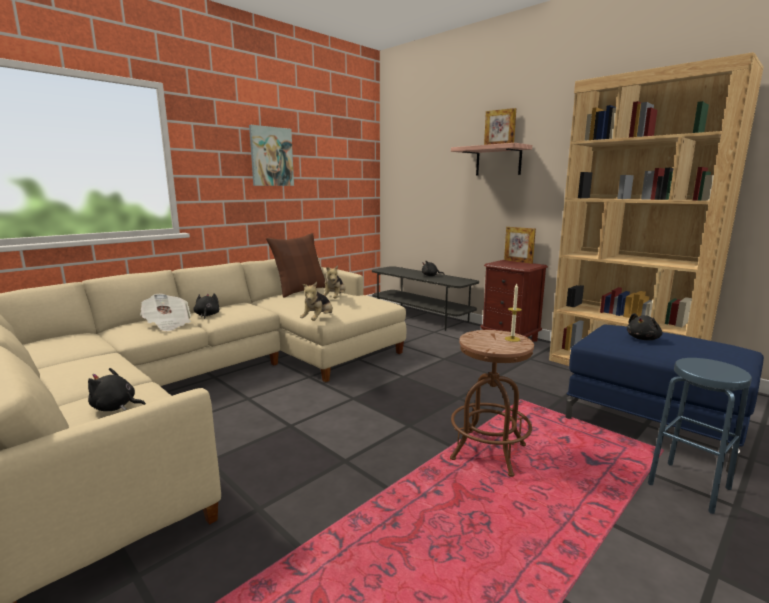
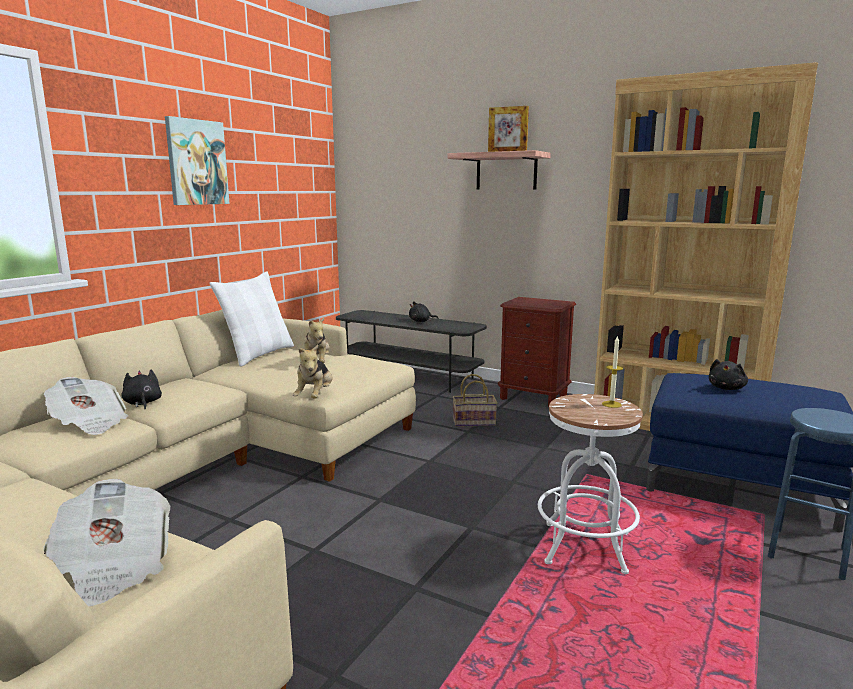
camera: 15 degrees left, 0 degrees up
black plush toy [88,368,146,411] -> newspaper [43,479,171,607]
brown pillow [266,233,325,298] -> white pillow [209,272,294,367]
brown stool [450,330,534,477] -> white stool [538,394,643,574]
picture frame [504,227,536,264] -> none
none -> basket [453,374,497,427]

